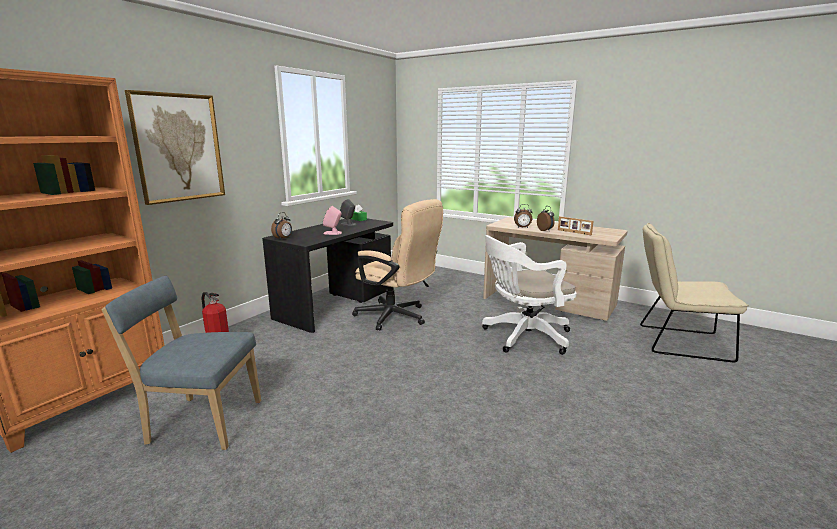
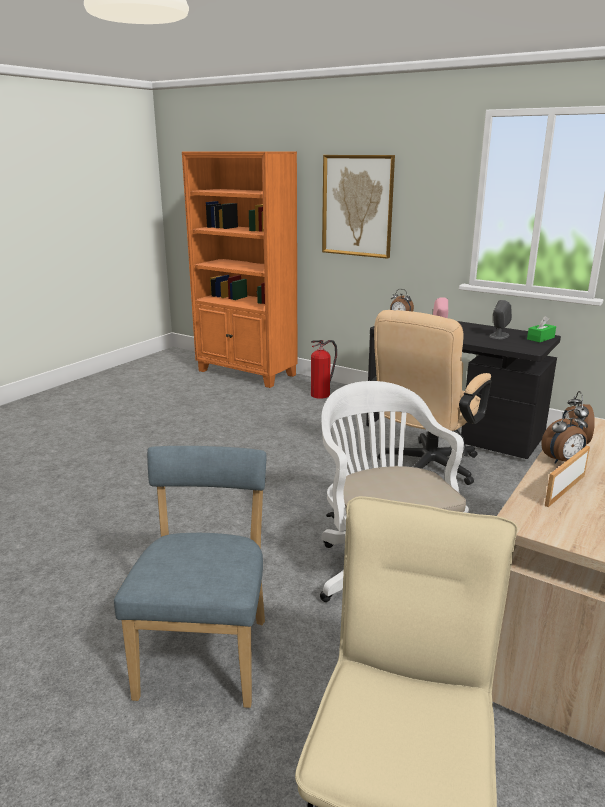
camera: 90 degrees right, 5 degrees up
blue chair [101,276,261,450] -> blue chair moved to [114,446,267,708]

